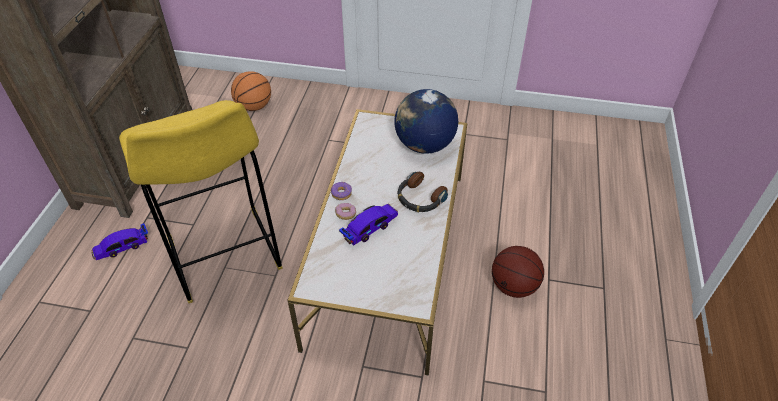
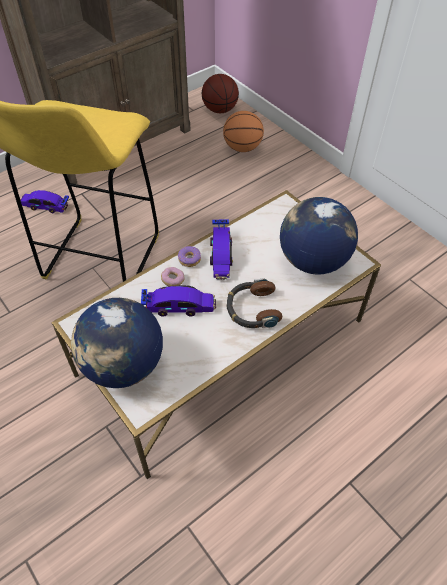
camera: 40 degrees right, 5 degrees up
basketball [492,246,544,298] -> basketball moved to [202,74,239,113]
none -> globe [71,298,163,388]
none -> toy car [210,219,233,280]

